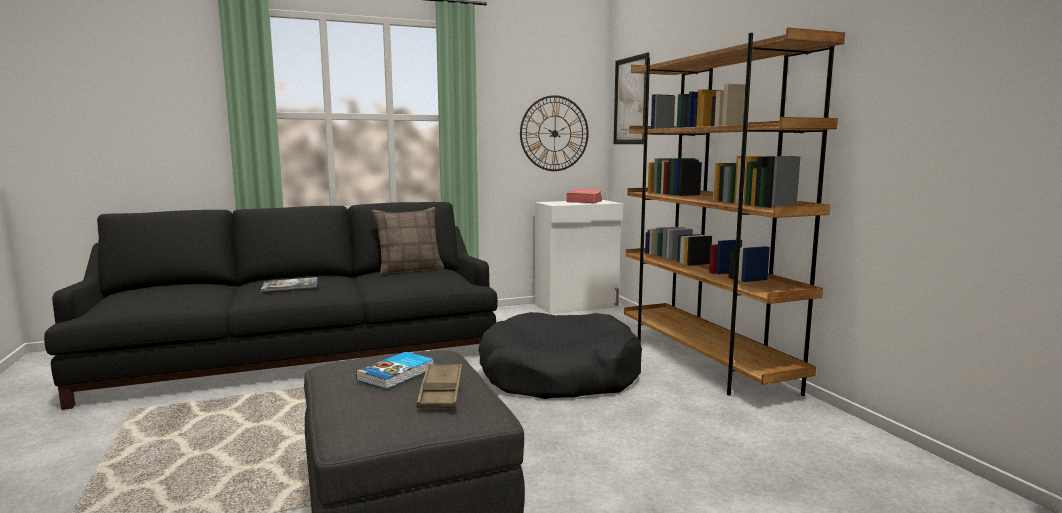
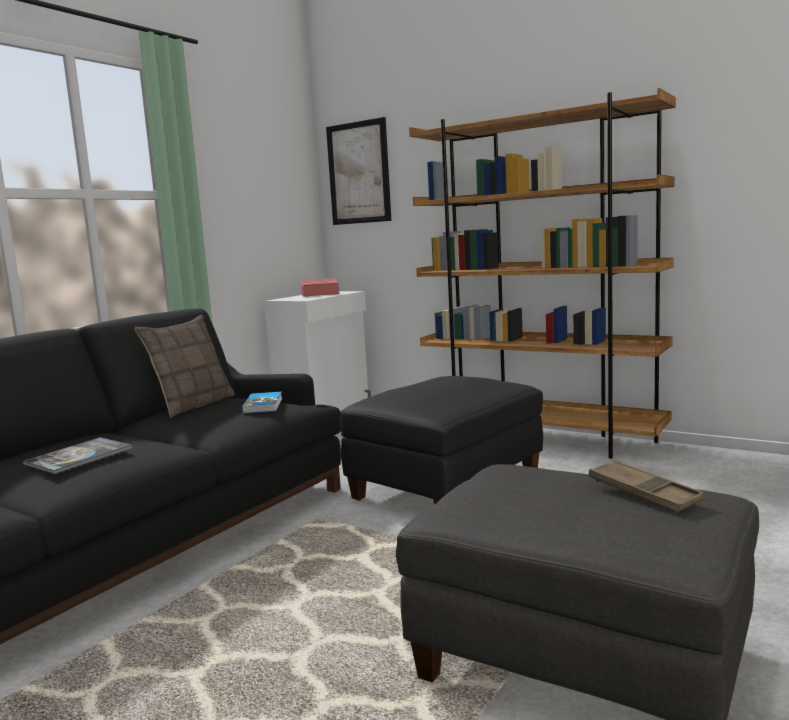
camera: 35 degrees left, 0 degrees up
book [356,352,434,389] -> book moved to [242,392,282,413]
black dog bed [478,312,642,399] -> black ottoman [340,376,543,505]
wall clock [520,95,589,171] -> none

